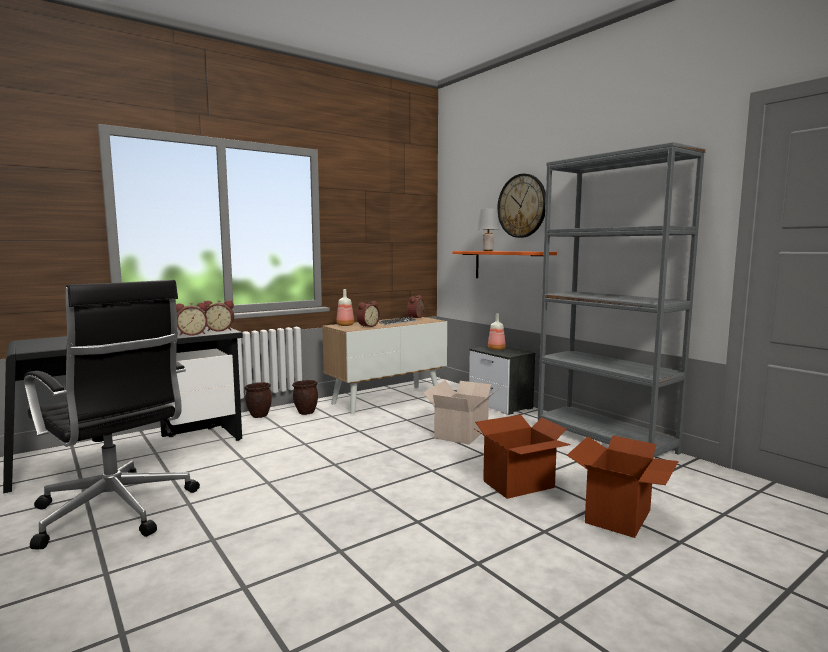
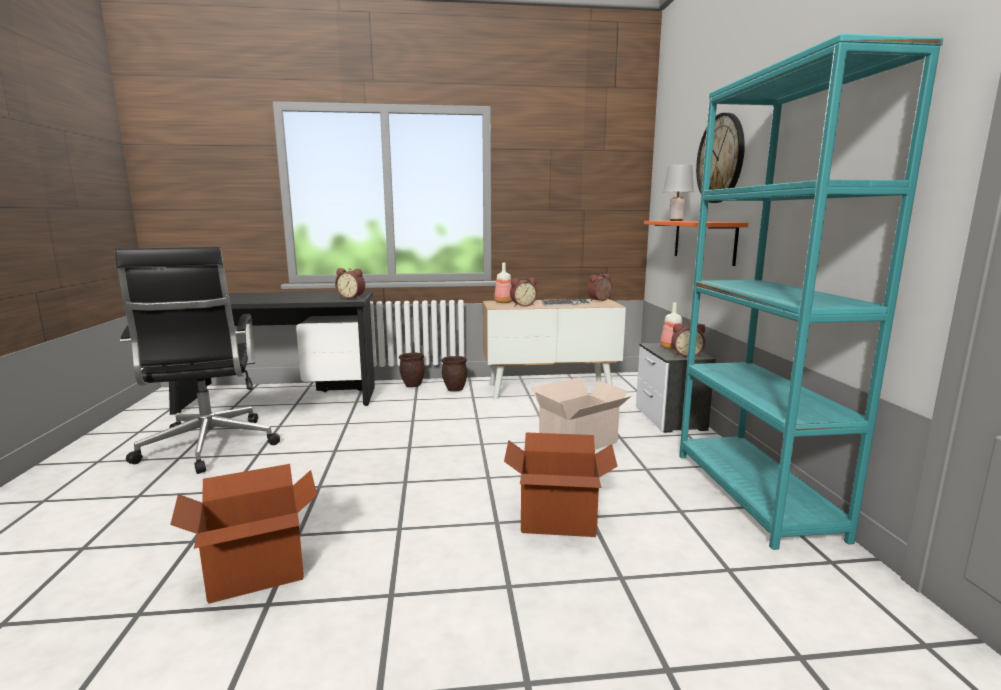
camera: 30 degrees right, 5 degrees up
alarm clock [176,303,207,336] -> alarm clock moved to [671,324,706,358]
grey bookcase [538,142,706,459] -> turquoise bookcase [679,34,943,550]
cardboard box [567,435,679,538] -> cardboard box moved to [170,464,317,604]

